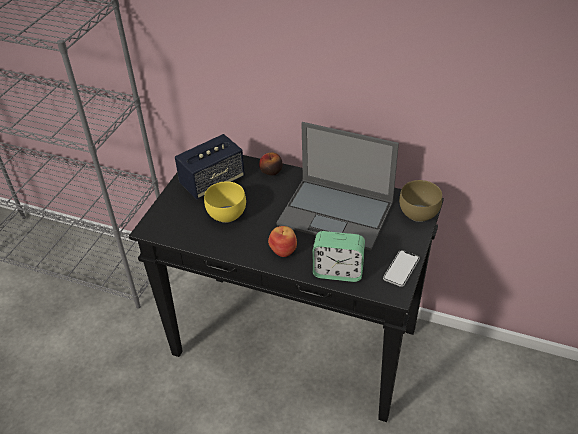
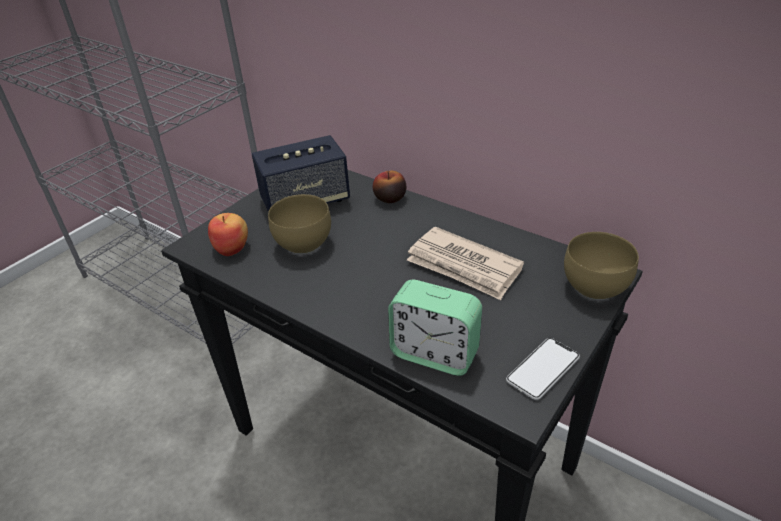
camera: 15 degrees right, 5 degrees down
yellow bowl [204,181,246,223] -> brown bowl [268,194,331,254]
apple [268,226,297,257] -> apple moved to [208,213,248,256]
laptop [276,122,399,251] -> newspaper [407,227,524,300]

